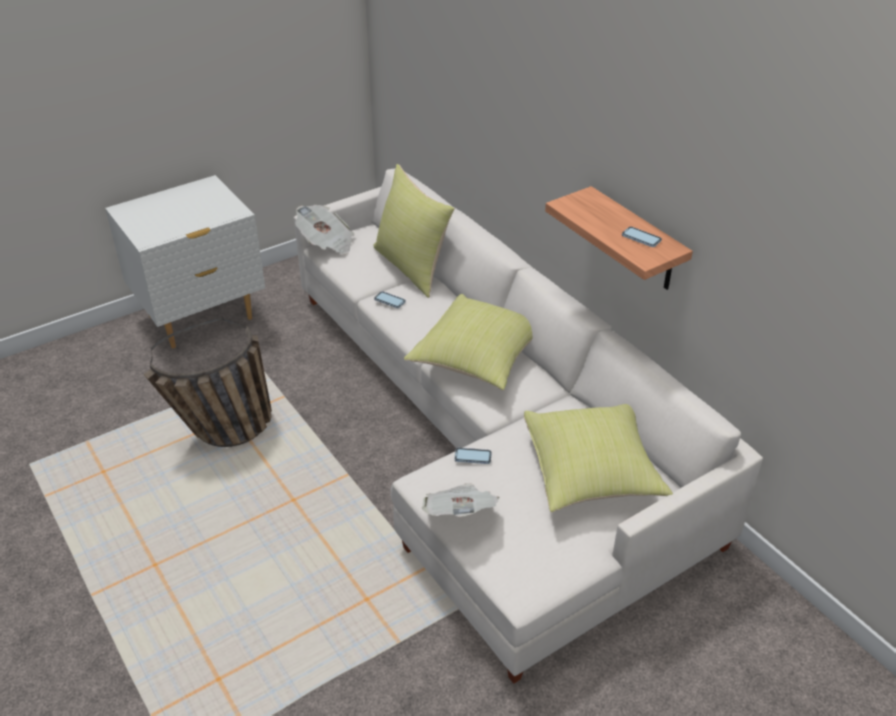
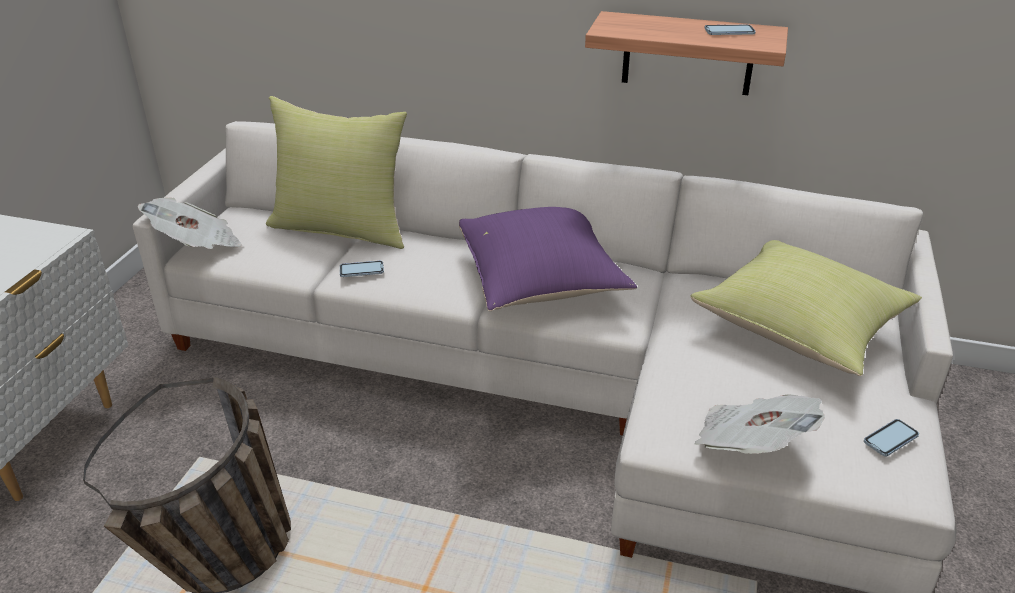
camera: 40 degrees left, 5 degrees down
yellow pillow [404,294,533,390] -> purple pillow [459,207,637,311]
phone [454,448,492,464] -> phone moved to [864,419,919,456]

